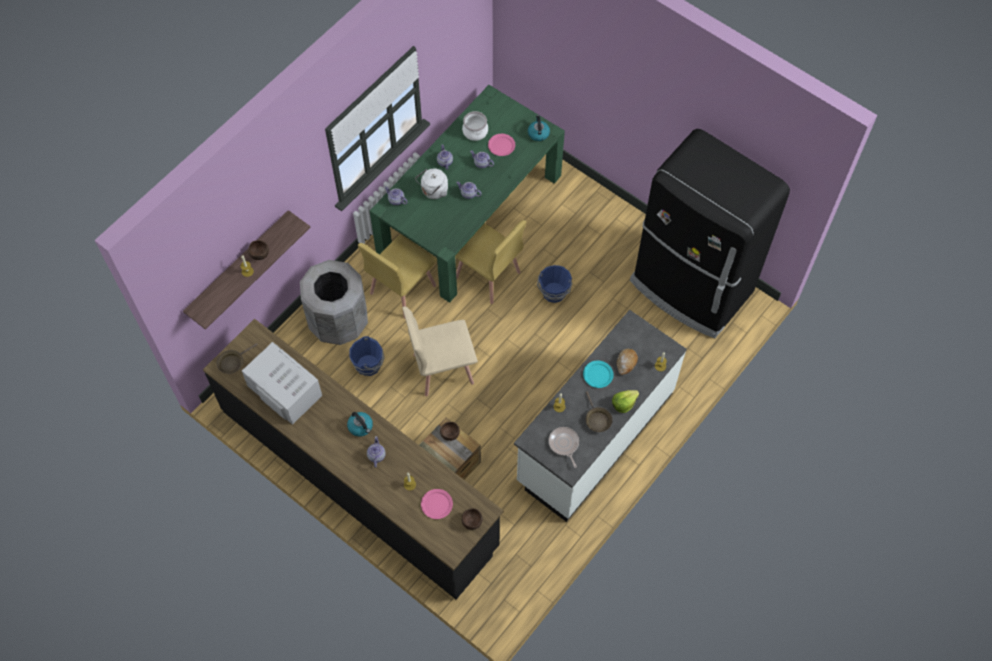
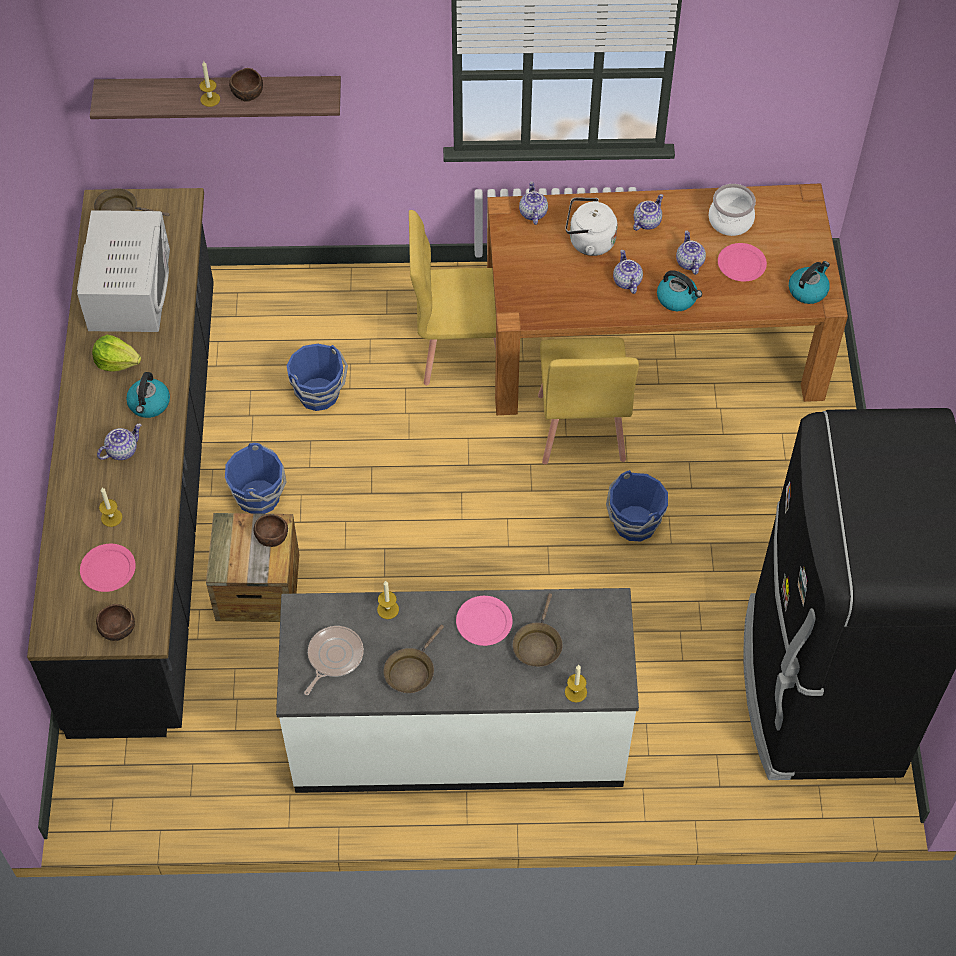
camera: 50 degrees right, 5 degrees down
grey trash can [300,260,368,345] -> none
green dining table [370,85,565,303] -> brown dining table [487,183,848,415]
beige chair [402,306,478,396] -> none
turquoise plate [583,360,614,388] -> pink plate [456,596,513,646]
lettuce [612,390,639,413] -> lettuce moved to [92,335,141,372]
bread [617,349,638,375] -> brown frying pan [513,593,563,667]
none -> blue bucket [225,443,287,514]
none -> kettle [657,270,702,311]

